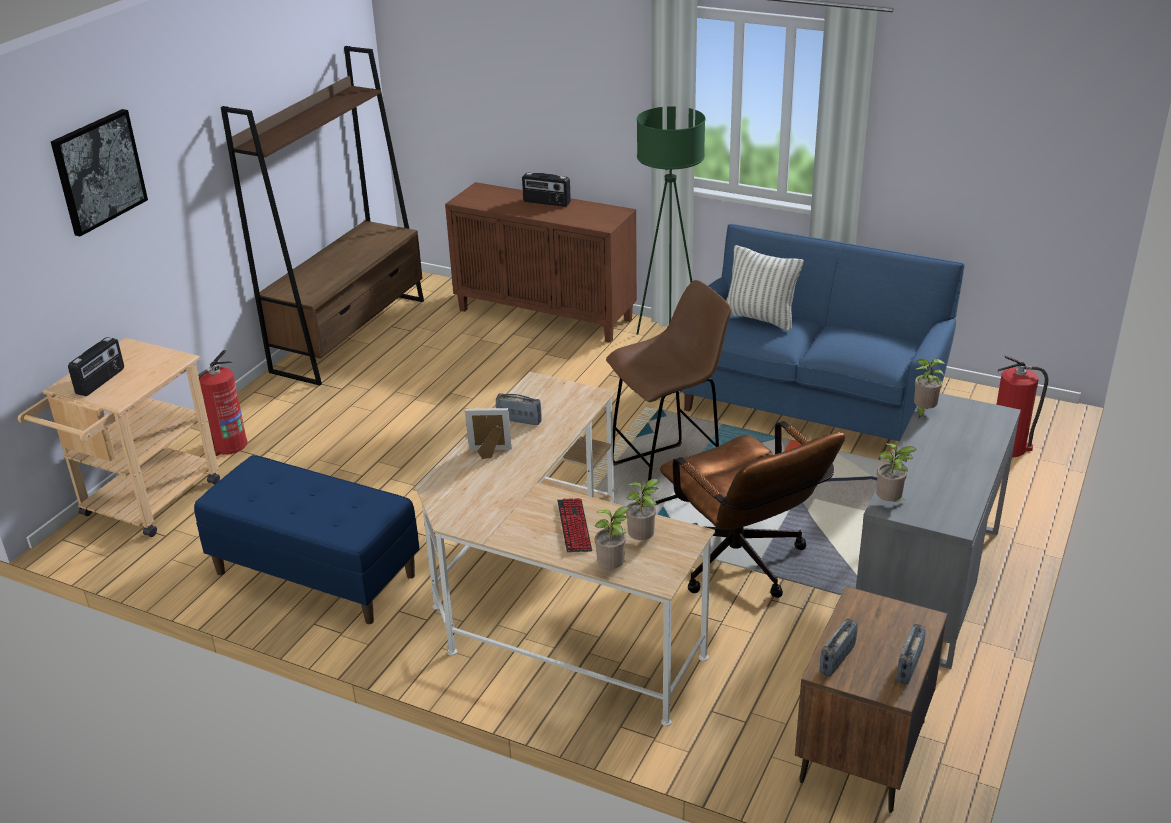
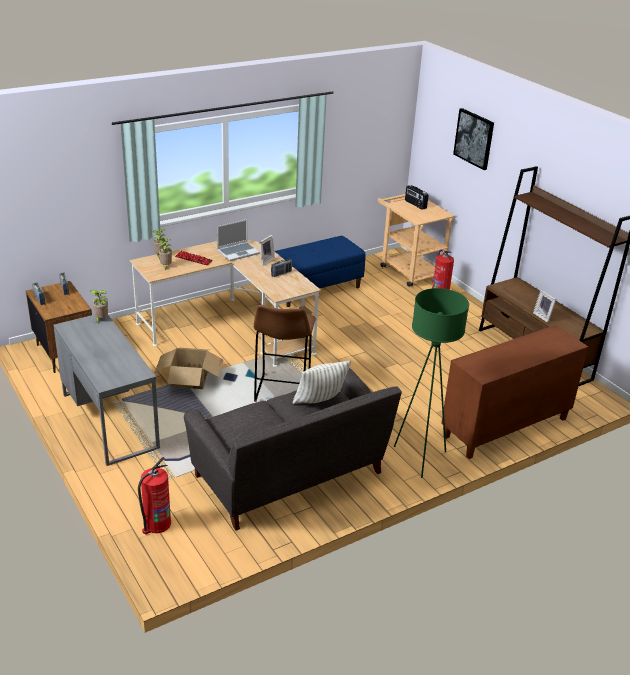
camera: 120 degrees right, 0 degrees up
radio [522,173,571,207] -> none
brown office chair [660,421,845,598] -> cardboard box [154,348,223,389]
blue sofa [680,224,965,441] -> grey sofa [184,368,402,530]
potted plant [914,358,945,419] -> none
none -> laptop [217,219,260,261]
none -> picture frame [533,290,556,323]

